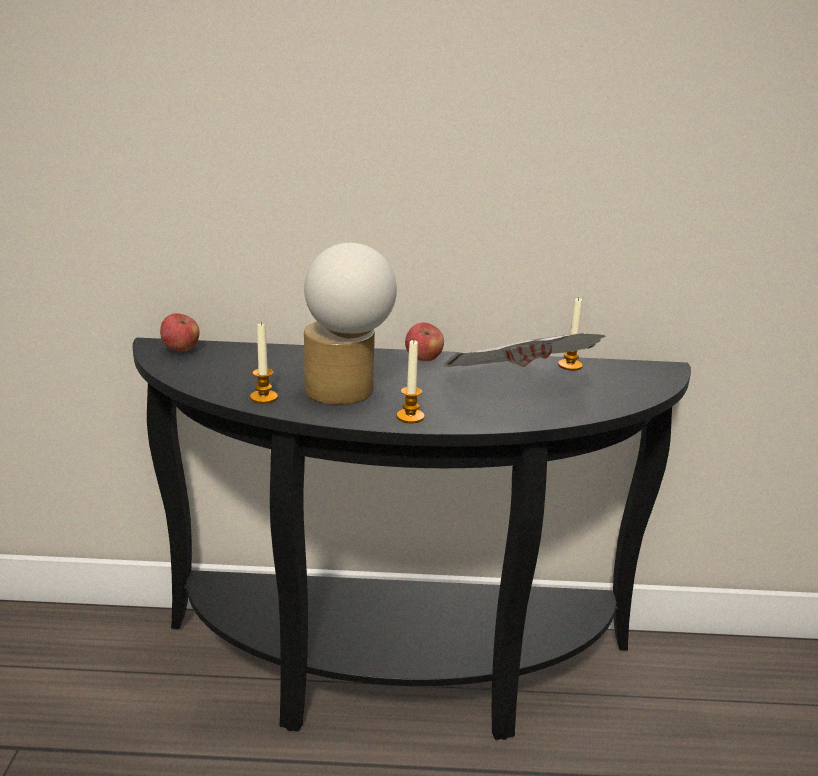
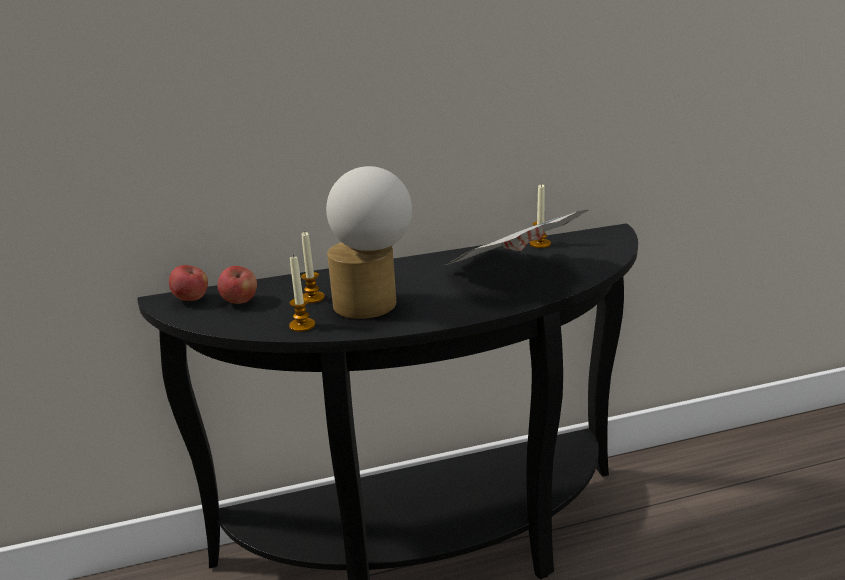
camera: 15 degrees left, 0 degrees up
candle [396,340,425,423] -> candle moved to [301,232,325,303]
apple [405,322,444,361] -> apple moved to [218,266,257,304]

